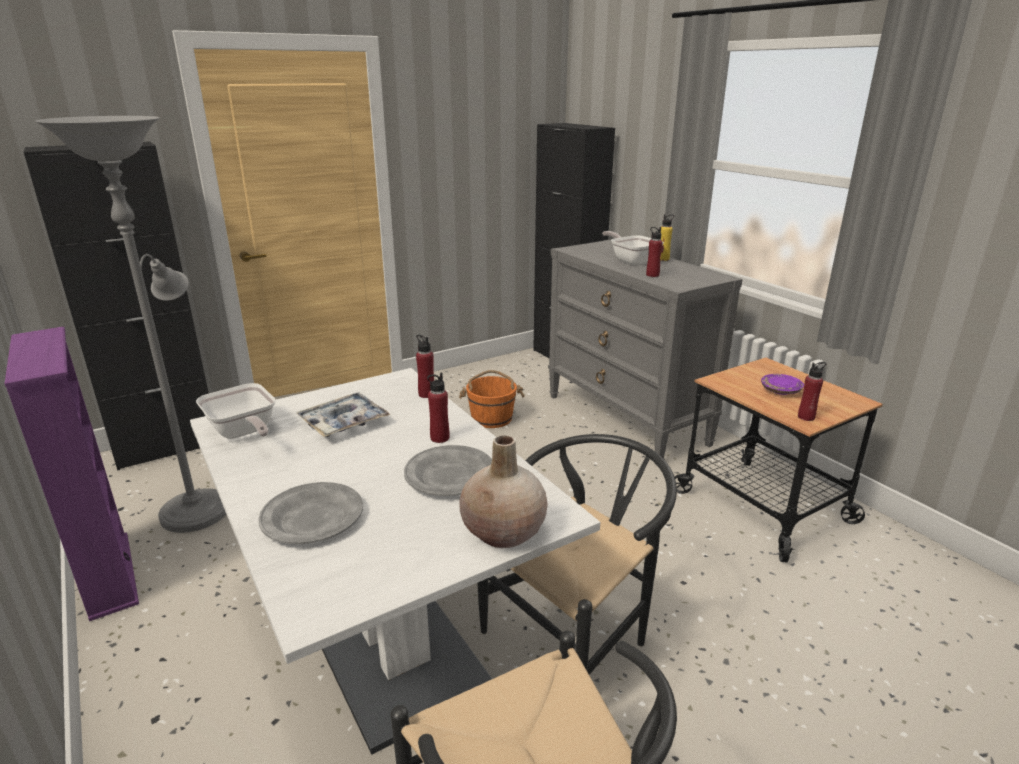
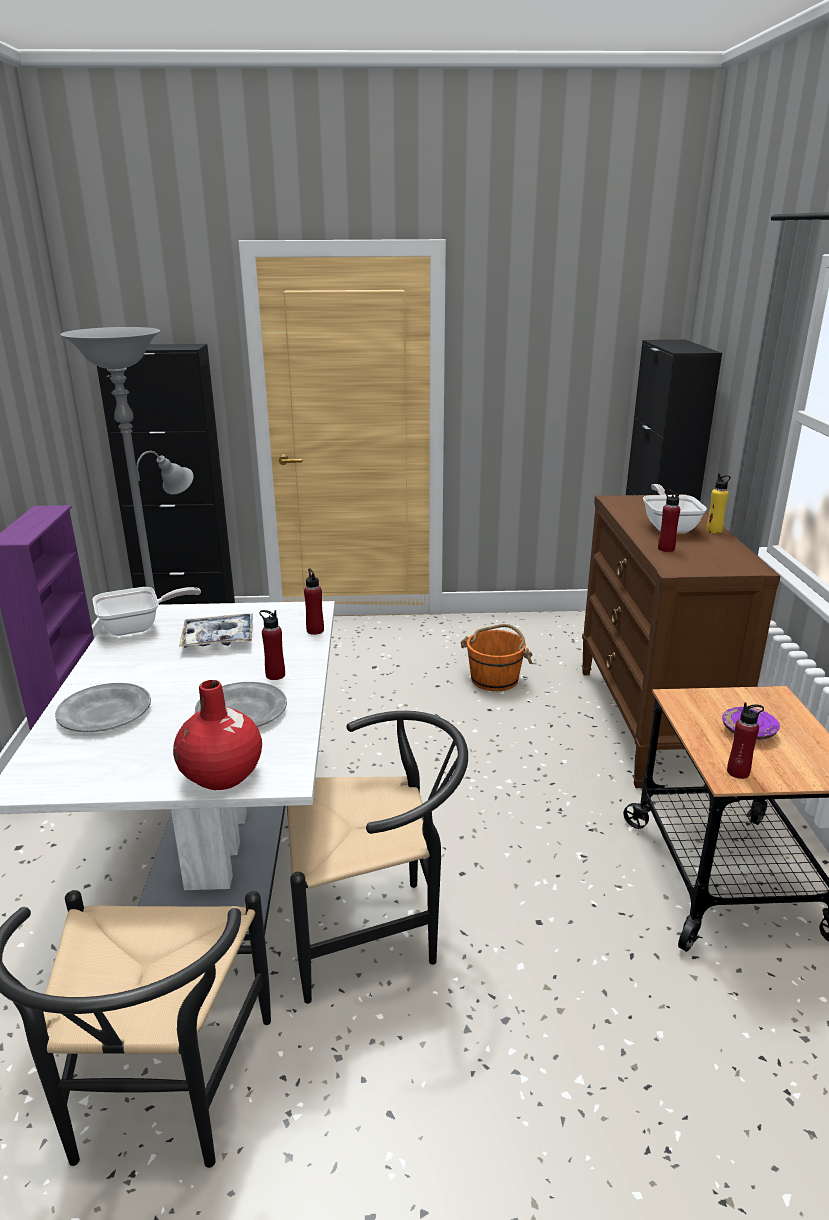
camera: 30 degrees right, 0 degrees up
frying pan [196,383,276,439] -> frying pan turned 105 degrees counterclockwise [92,587,201,636]
beige vase [459,435,548,548] -> red vase [173,680,262,790]
grey dresser [548,240,743,465] -> brown dresser [582,494,780,788]

